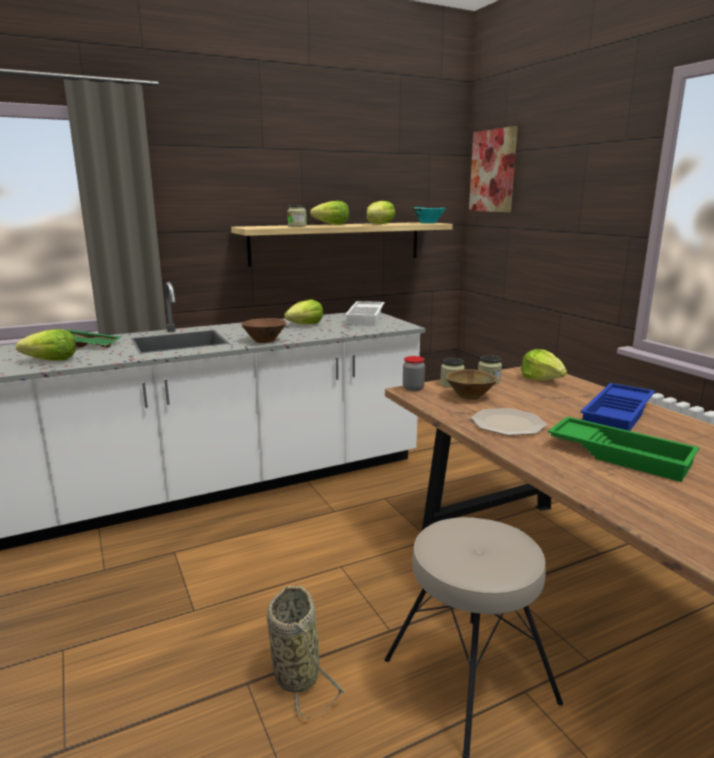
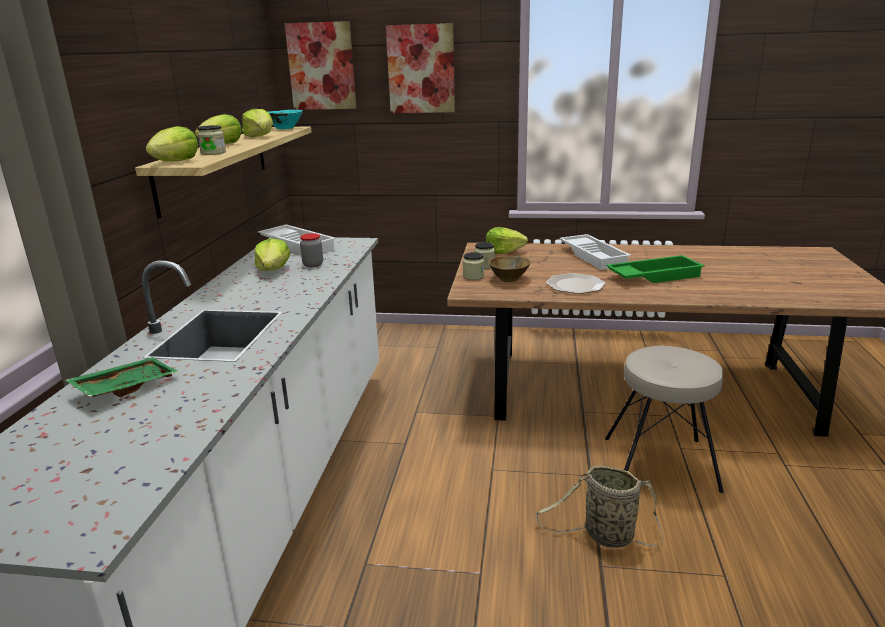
camera: 55 degrees left, 5 degrees up
lettuce [16,329,76,360] -> lettuce moved to [146,126,198,162]
brown bowl [241,318,286,343] -> none
jar [403,356,425,391] -> jar moved to [300,233,323,267]
blue tray [580,383,655,431] -> white tray [559,234,631,270]
none -> picture [386,23,455,113]

